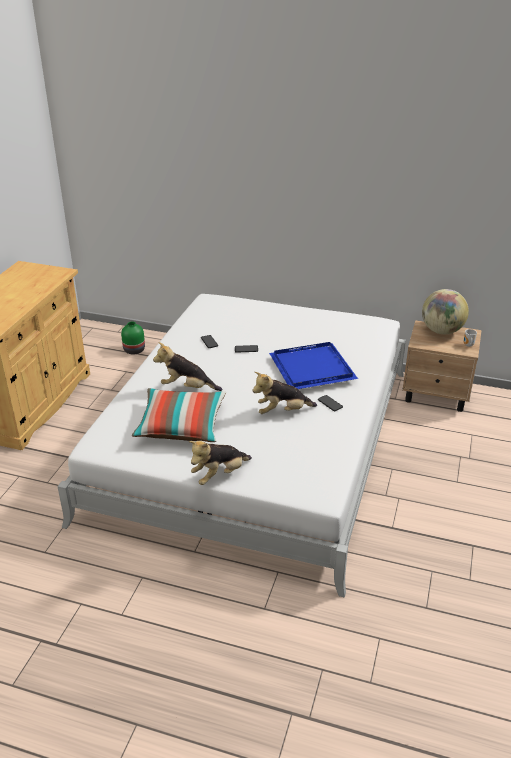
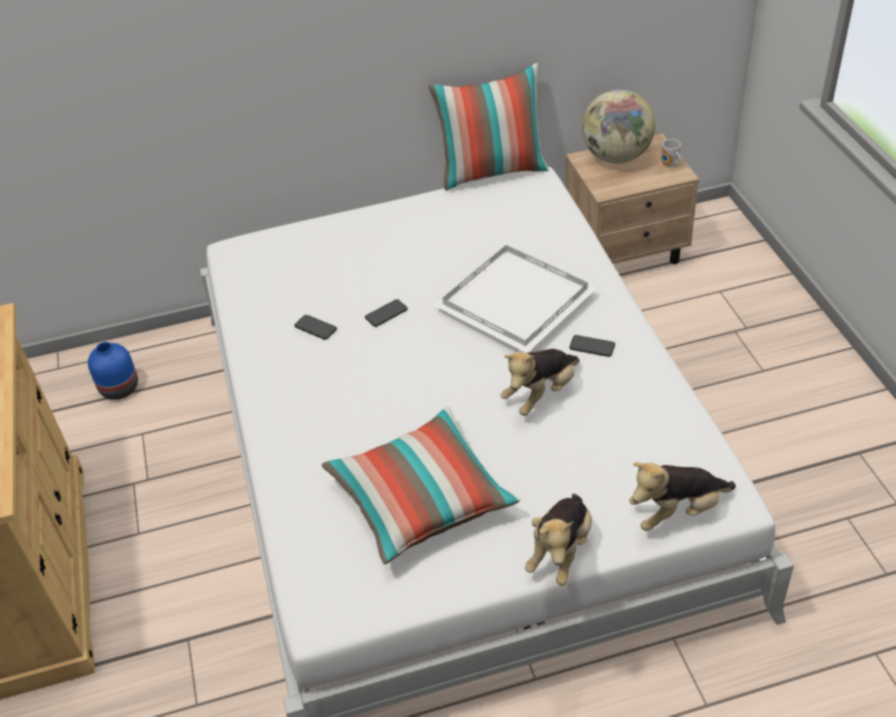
camera: 30 degrees left, 10 degrees up
green vase [121,322,145,354] -> blue vase [88,342,138,400]
plush toy [153,342,222,391] -> plush toy moved to [629,462,736,531]
blue tray [269,342,358,389] -> white tray [434,245,597,353]
none -> pillow [428,63,549,191]

